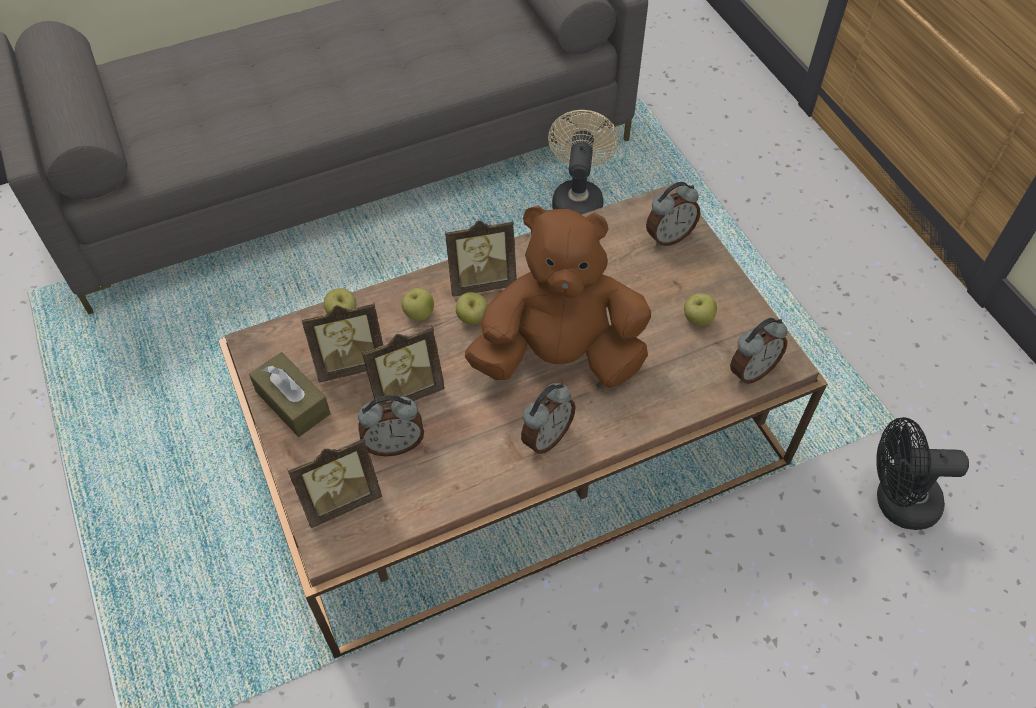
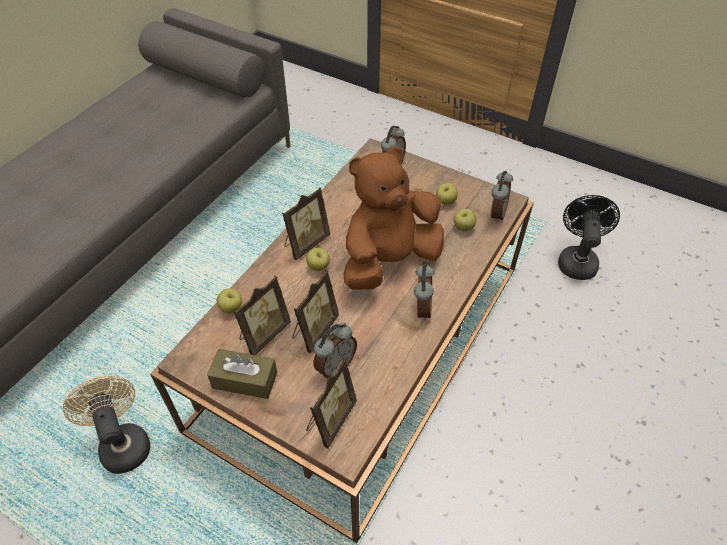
camera: 35 degrees left, 5 degrees down
apple [401,288,434,320] -> apple moved to [454,209,477,231]
beige fan [548,110,618,215] -> beige fan moved to [63,376,150,474]
black fan [876,417,969,530] -> black fan turned 135 degrees clockwise [558,195,620,280]

